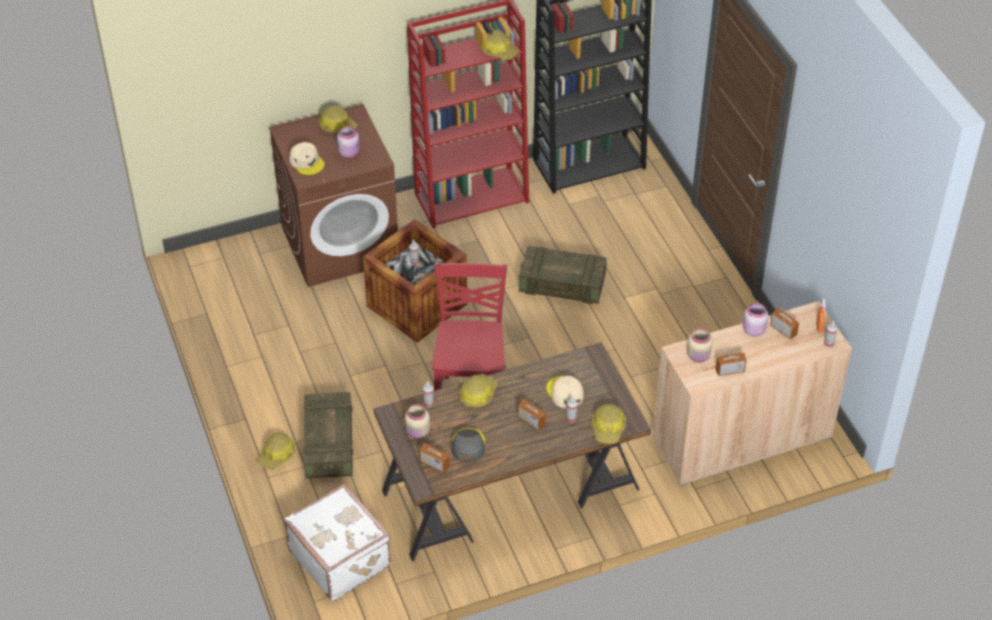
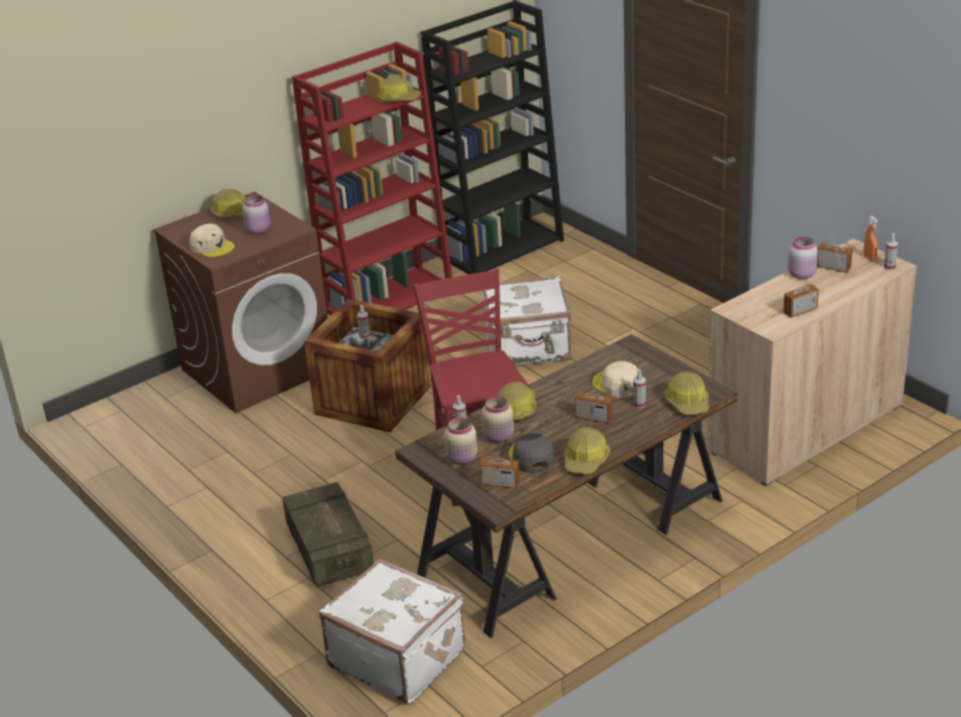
camera: 15 degrees left, 15 degrees down
hard hat [257,433,296,470] -> hard hat moved to [564,427,610,474]
crate [519,246,607,304] -> white suitcase [482,276,571,365]
beige jar [687,328,713,362] -> beige jar moved to [482,397,514,443]

